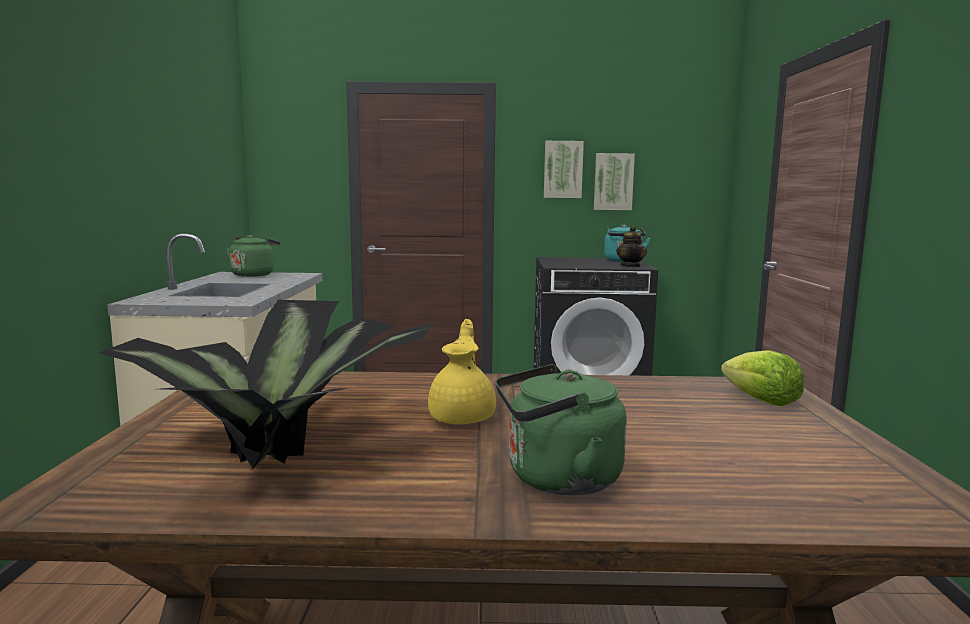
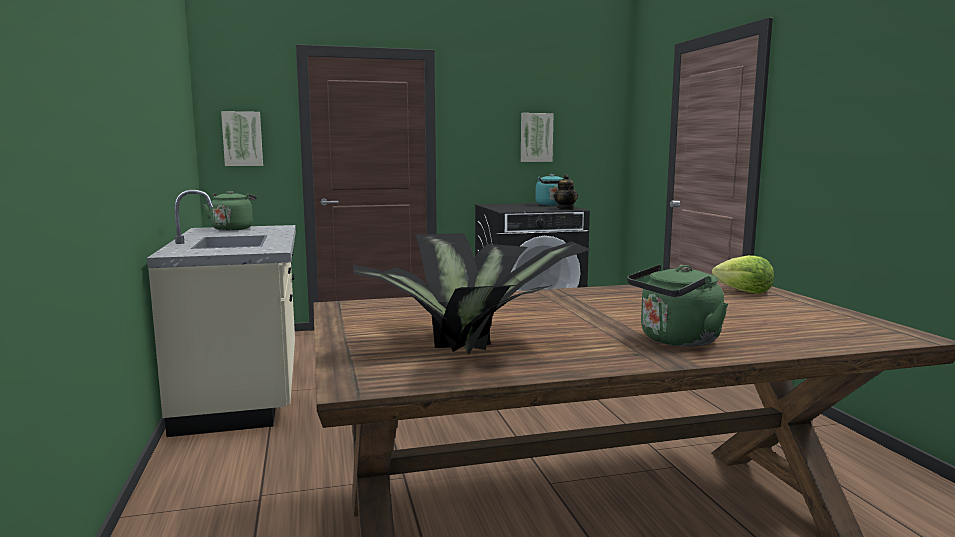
camera: 15 degrees left, 0 degrees up
yellow teapot [428,319,496,424] -> none
picture [544,141,584,198] -> picture moved to [221,111,263,166]

